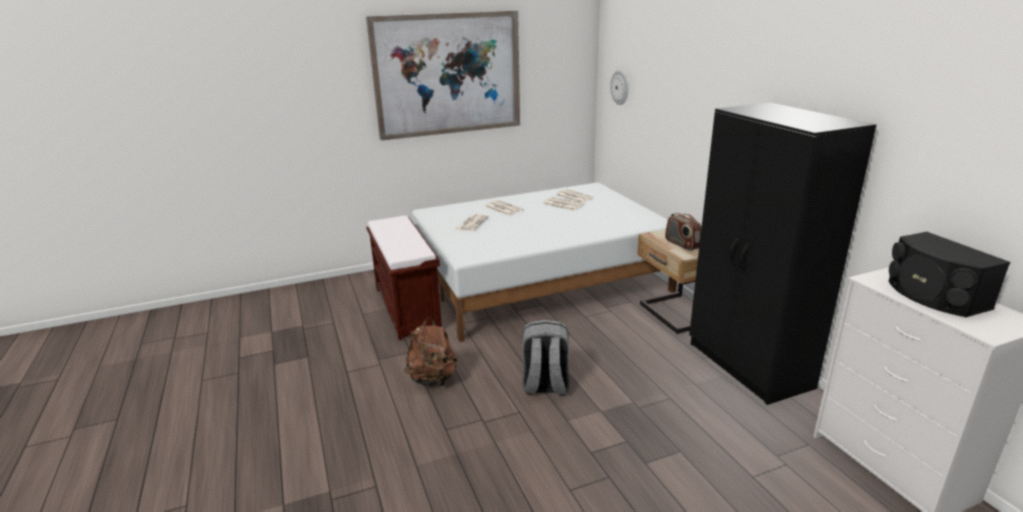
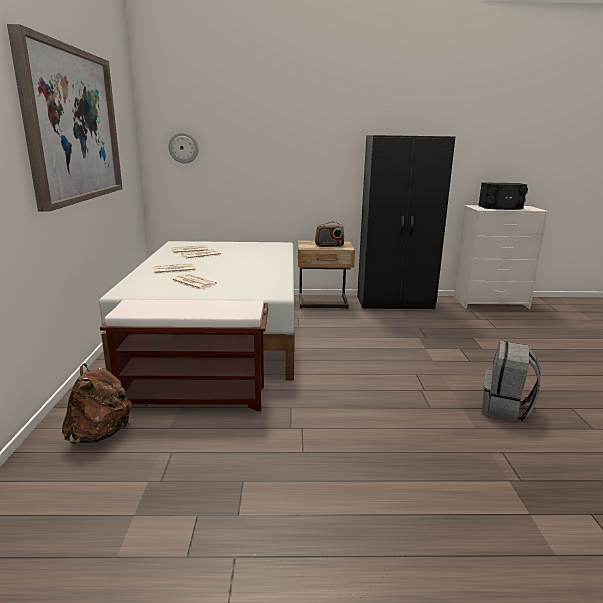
camera: 70 degrees left, 5 degrees down
brown backpack [404,317,457,386] -> brown backpack moved to [62,363,132,444]
grey backpack [522,320,570,396] -> grey backpack moved to [482,341,541,422]

